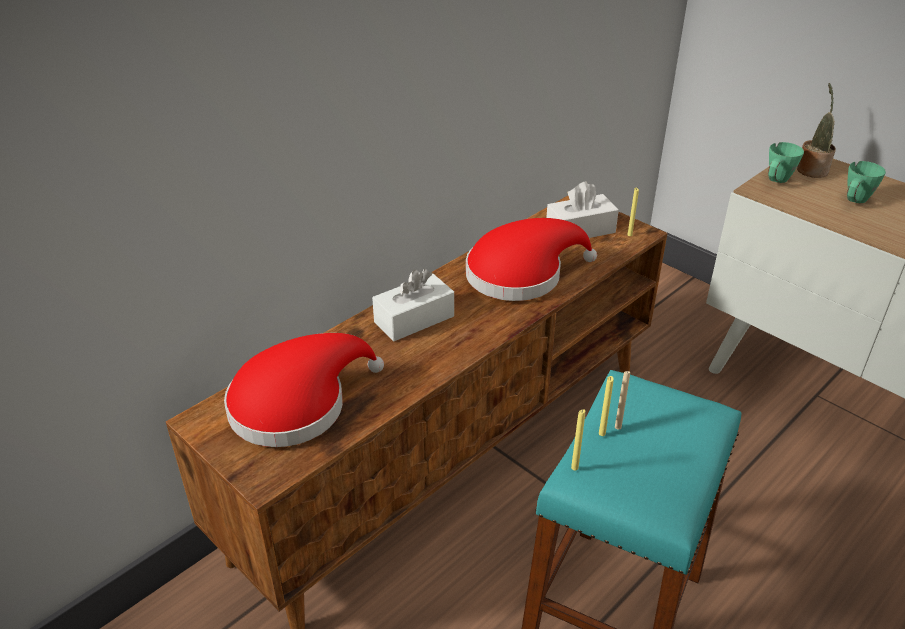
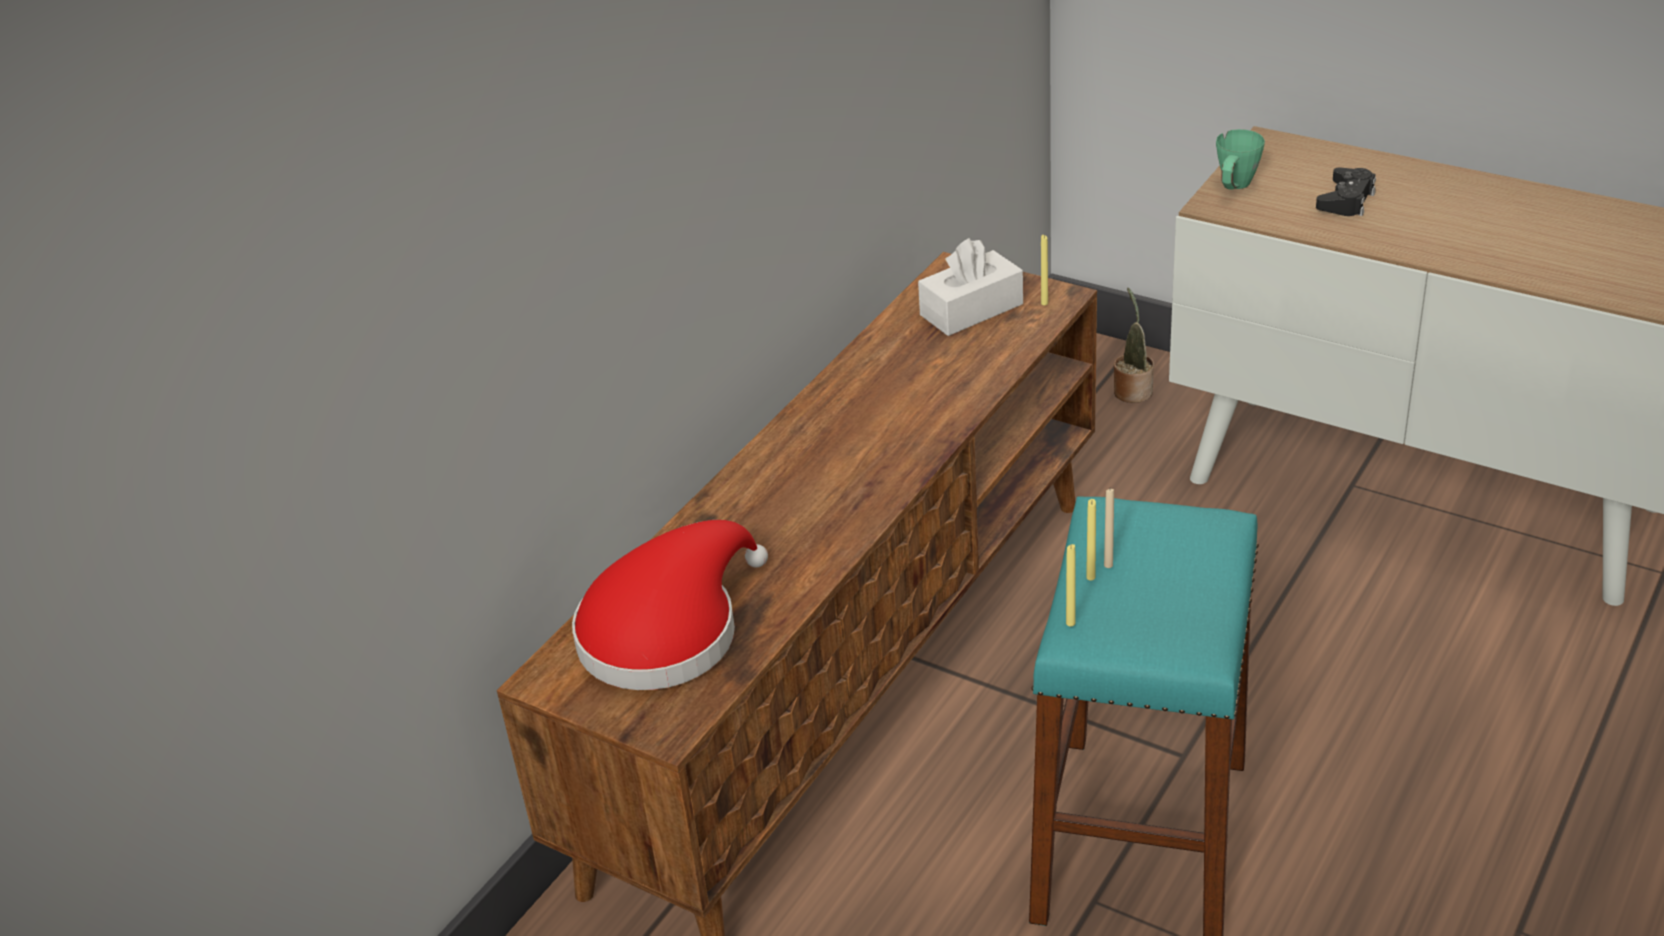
camera: 10 degrees left, 0 degrees up
white tissue box [372,269,454,341] -> none
red hat [466,218,597,301] -> none
potted plant [797,83,836,178] -> potted plant moved to [1114,288,1154,403]
green mug [847,161,886,203] -> black game controller [1316,167,1376,216]

